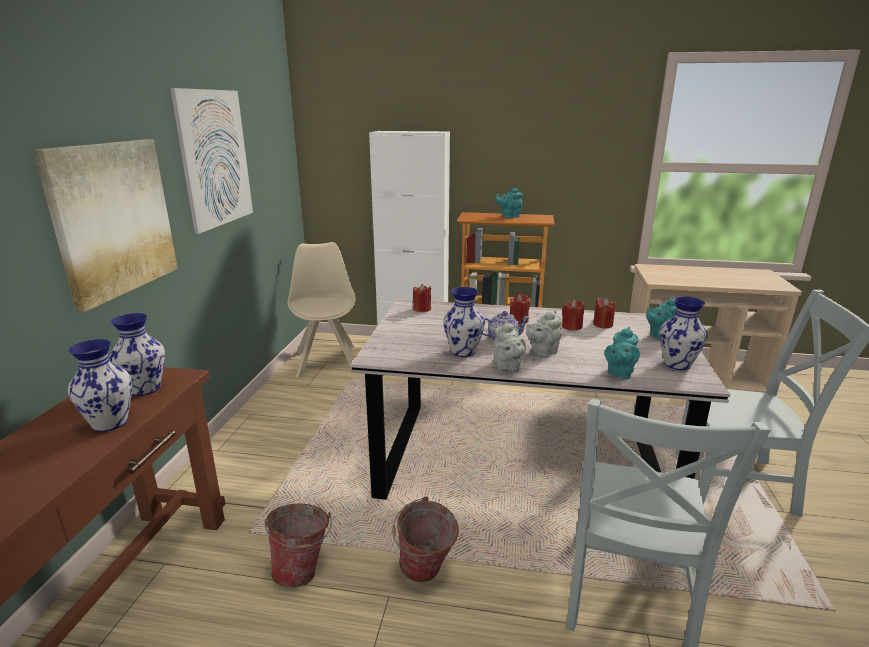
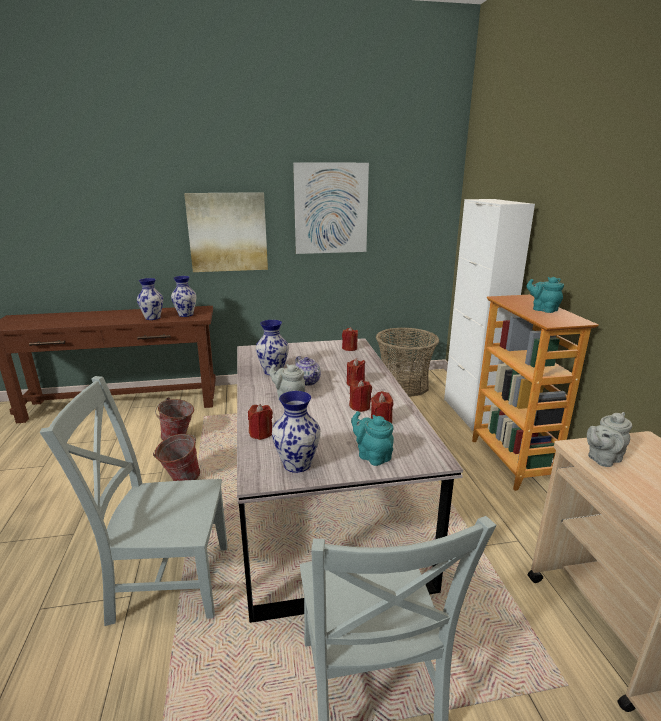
camera: 70 degrees right, 0 degrees up
beige chair [287,242,356,378] -> basket [376,328,439,397]
grey teapot [493,321,526,372] -> grey teapot moved to [587,412,632,467]
turquoise teapot [605,327,640,380] -> red candle [248,404,273,440]

